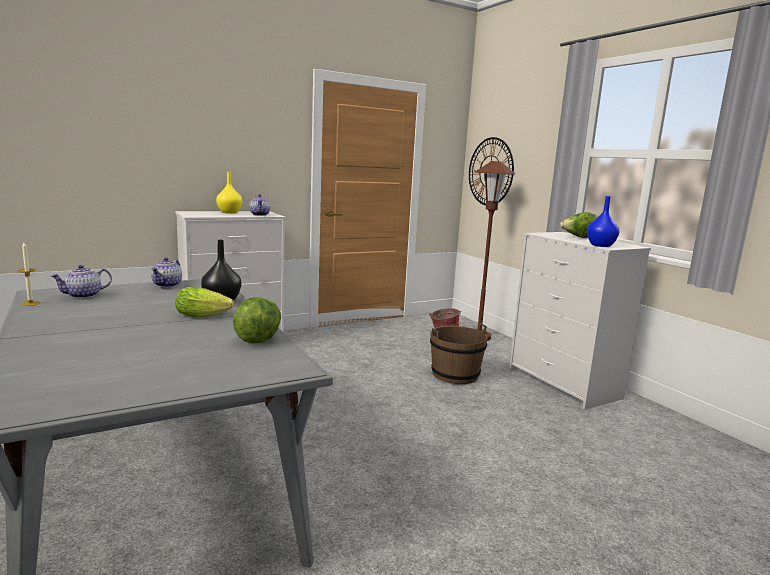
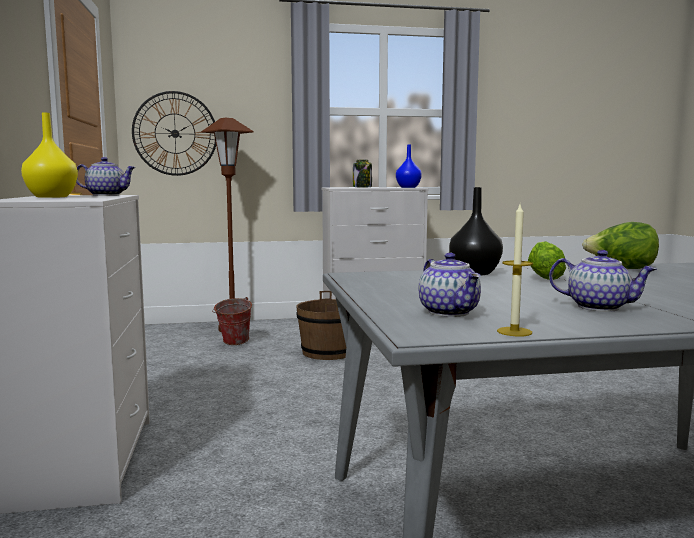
camera: 70 degrees left, 5 degrees down
teapot [151,257,182,288] -> teapot moved to [549,250,657,312]
lettuce [560,212,597,238] -> jar [353,160,372,188]

